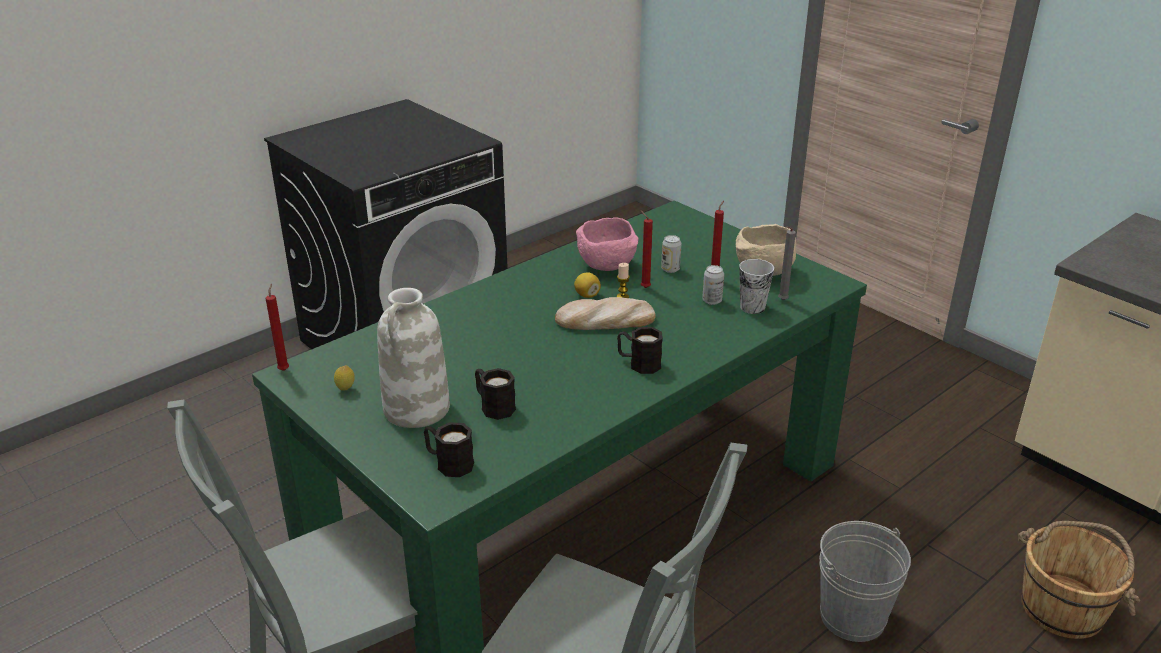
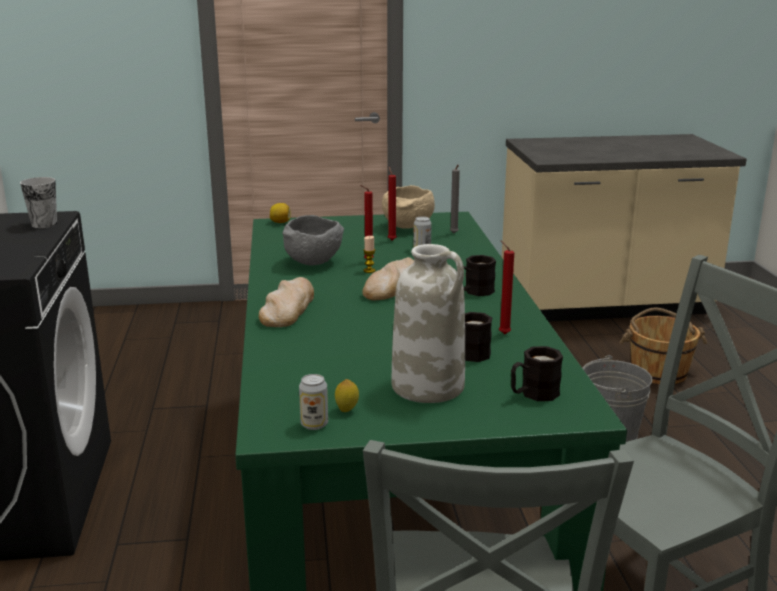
camera: 55 degrees left, 10 degrees down
red candle [266,284,289,371] -> red candle moved to [499,240,514,334]
lemon [574,272,601,298] -> lemon moved to [270,203,291,223]
pink bowl [576,217,639,271] -> grey bowl [282,215,344,265]
can [661,235,681,273] -> can moved to [299,374,328,430]
cup [739,259,774,314] -> cup moved to [20,177,57,228]
none -> bread [259,277,314,327]

